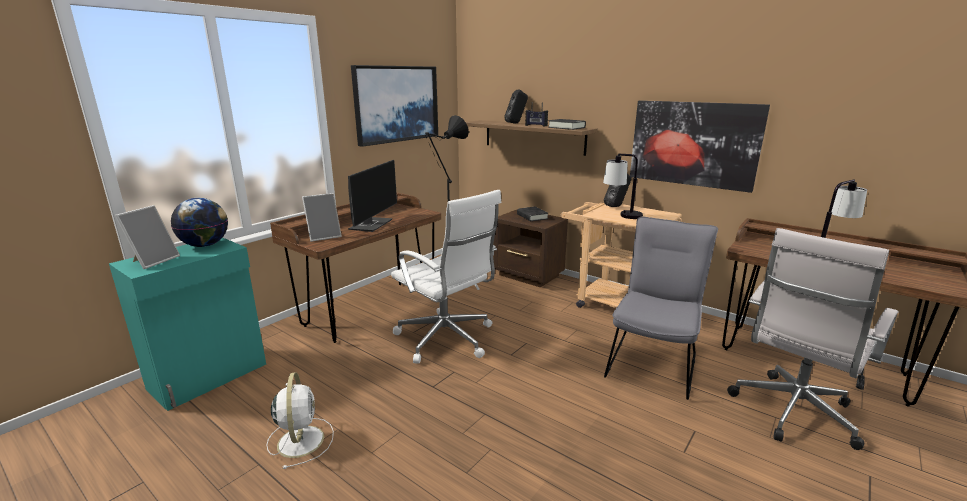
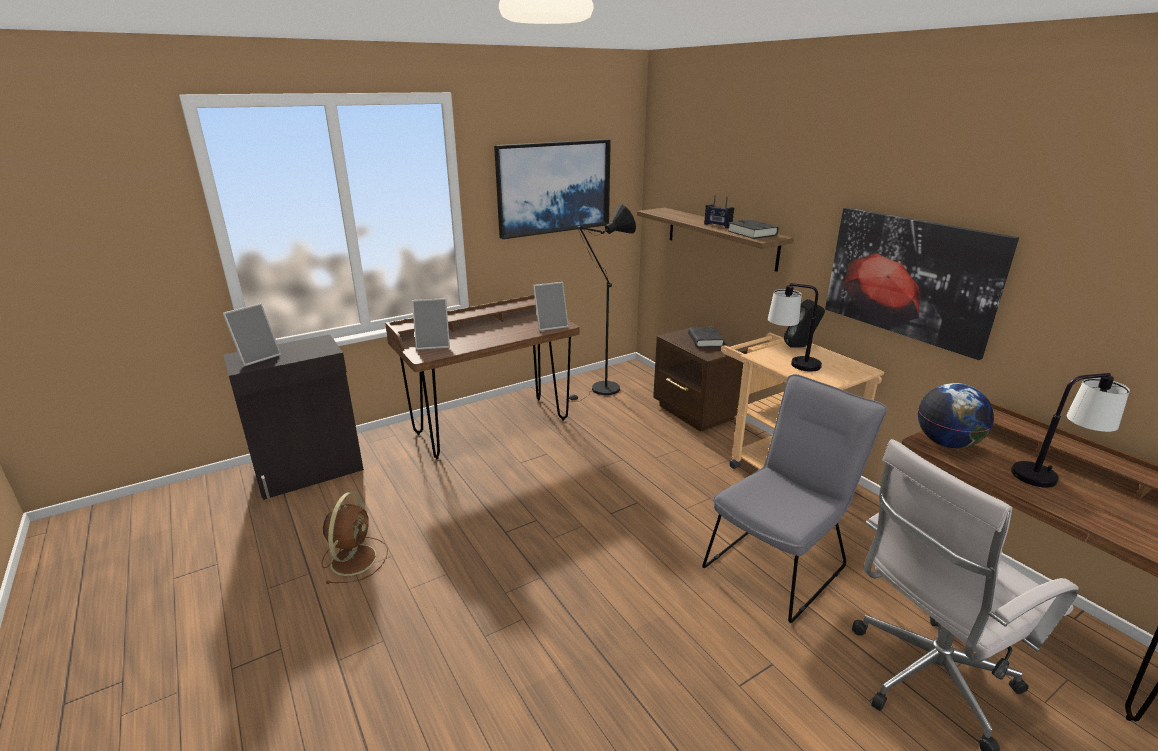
camera: 20 degrees right, 5 degrees up
turquoise cabinet [109,237,266,411] -> black cabinet [223,334,364,500]
globe [171,198,228,247] -> globe moved to [918,383,994,448]
white fan [267,372,334,469] -> brown fan [322,492,388,584]
monitor [348,160,397,232] -> none
white office chair [391,190,501,364] -> none
black speaker [504,90,528,123] -> none
none -> picture frame [533,282,569,331]

